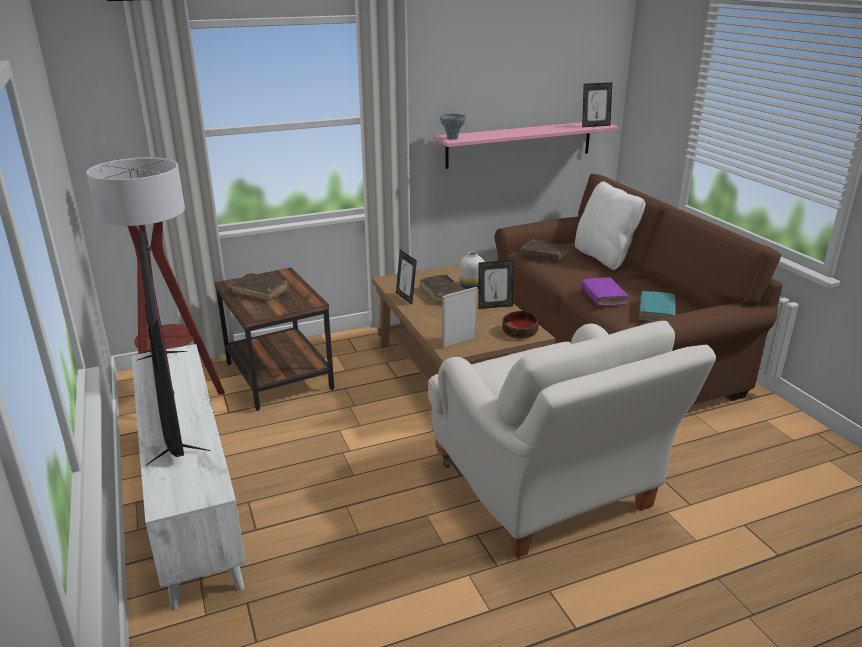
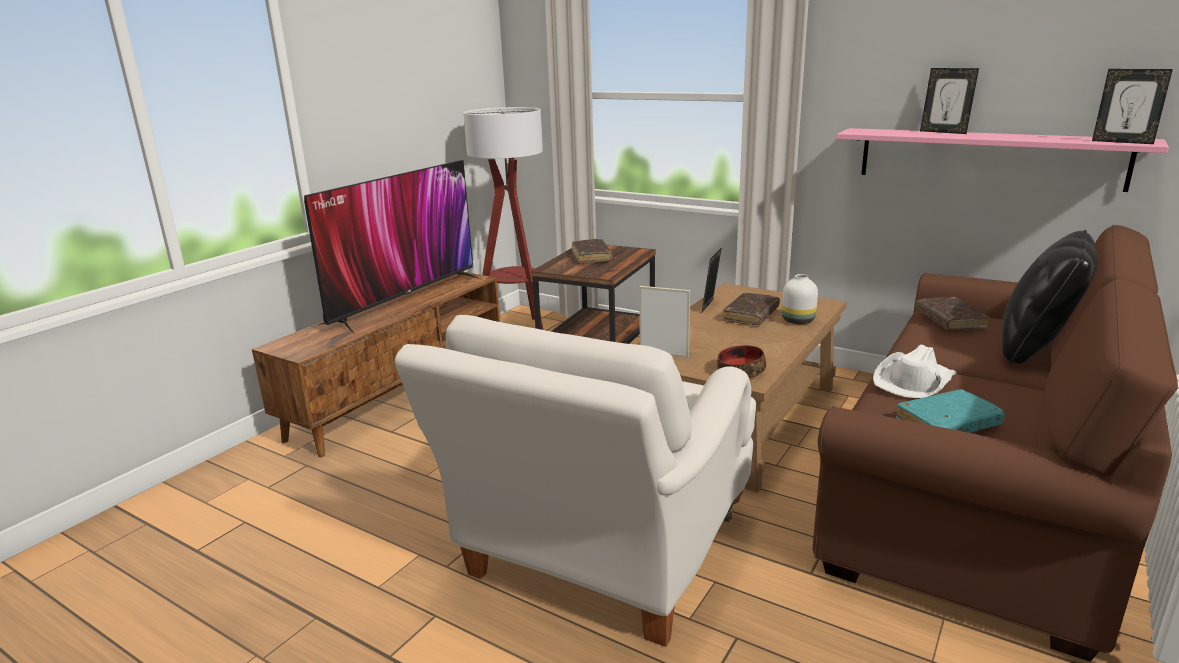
camera: 55 degrees right, 5 degrees down
white tv stand [132,344,246,610] -> brown tv stand [252,272,500,457]
grey vase [440,114,466,140] -> none
picture frame [478,260,514,309] -> picture frame moved to [920,68,979,134]
white pillow [575,181,646,270] -> black pillow [1001,230,1098,364]
purple book [581,277,628,305] -> white hat [873,345,956,398]

